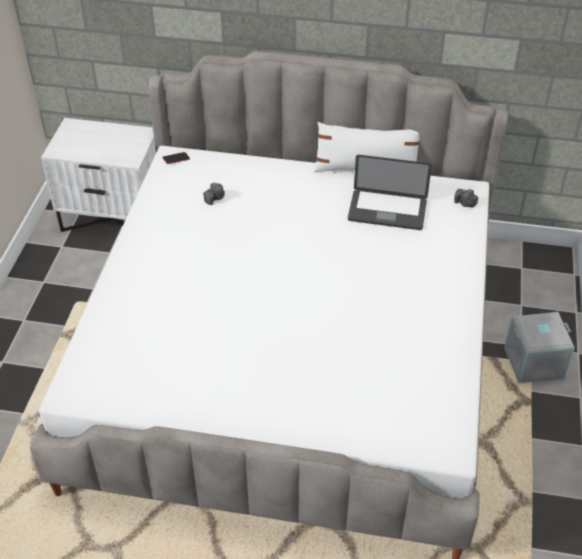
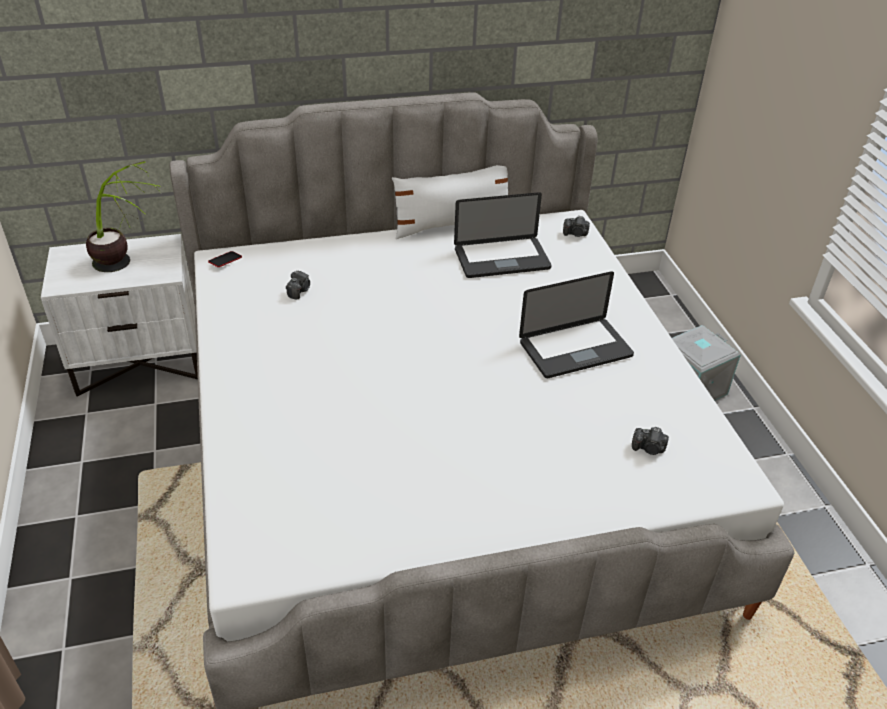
camera: 25 degrees left, 5 degrees down
none -> potted plant [86,161,161,272]
none -> laptop [519,271,634,378]
none -> camera [632,427,669,455]

